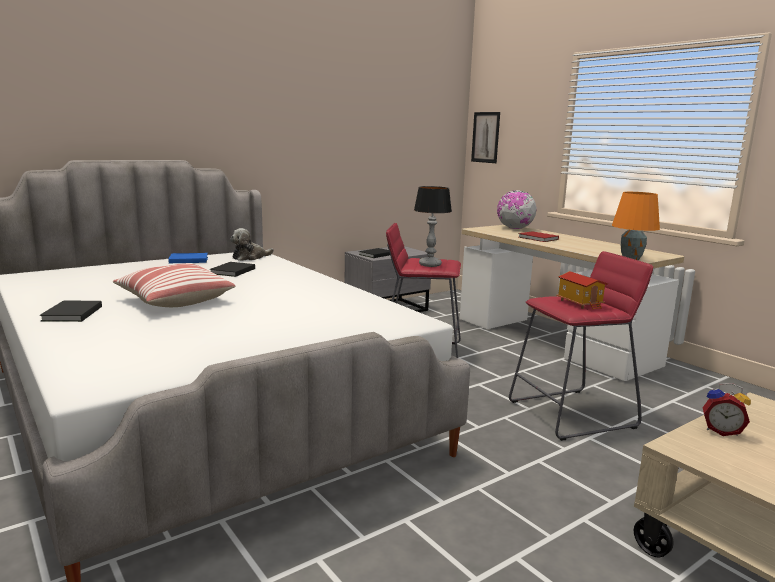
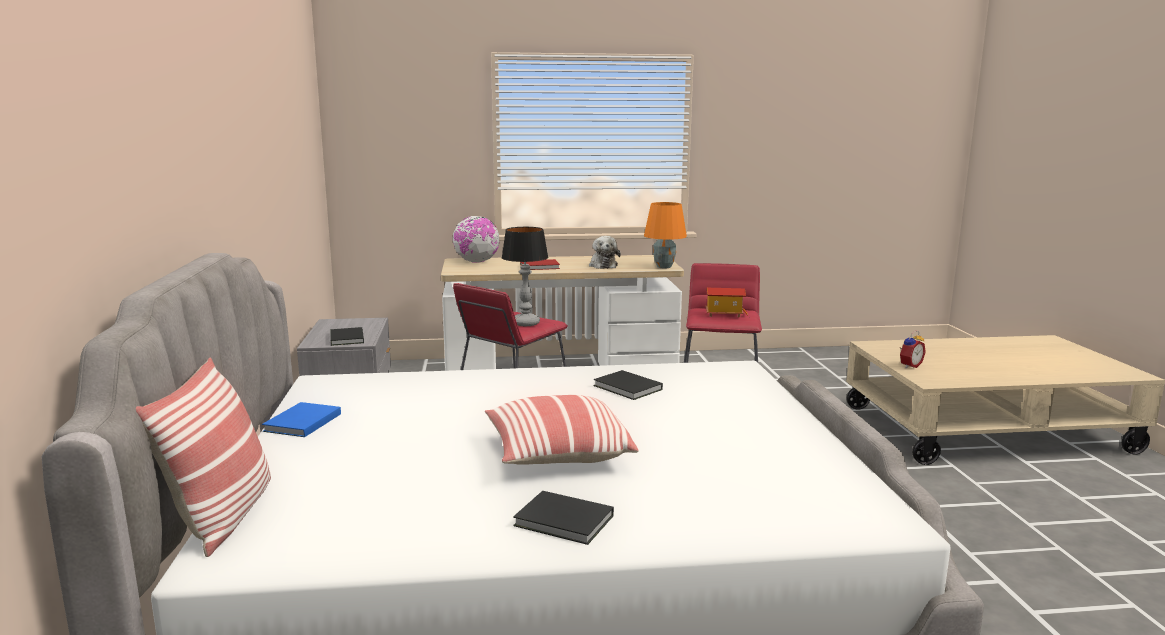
camera: 60 degrees left, 0 degrees up
black book [210,262,255,277] -> black book moved to [594,370,663,400]
plush toy [230,228,274,261] -> plush toy moved to [589,236,621,269]
picture [471,112,500,163] -> none
none -> pillow [136,358,271,557]

